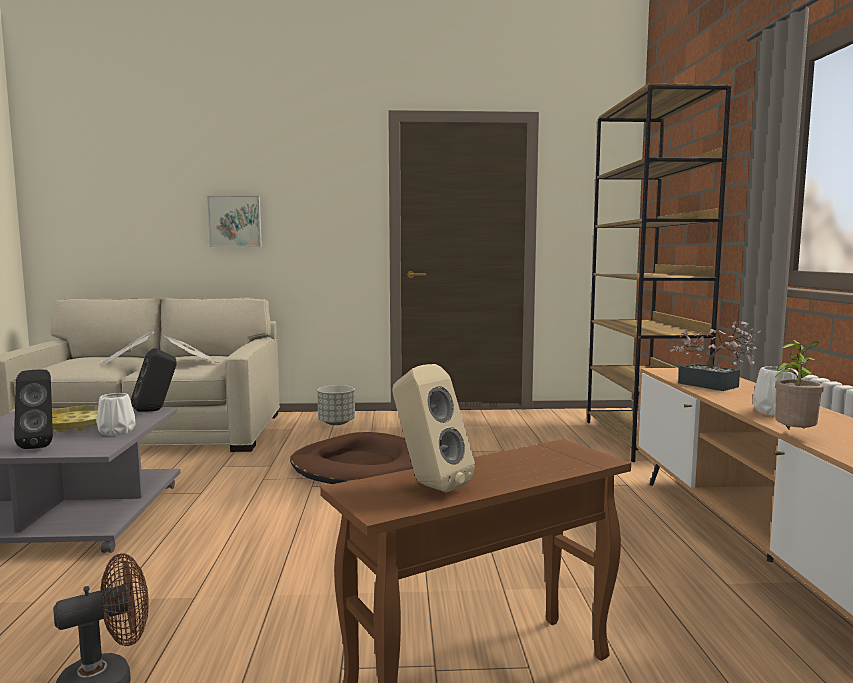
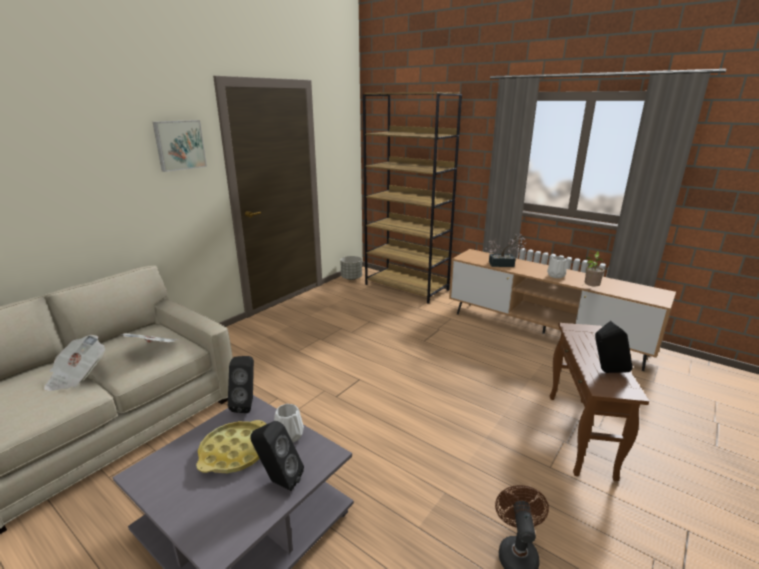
camera: 50 degrees left, 15 degrees up
picture [207,196,262,247] -> picture moved to [153,120,207,172]
brown dog bed [290,432,413,484] -> none
grey planter [317,385,355,425] -> grey planter moved to [340,256,362,280]
beige speaker [392,364,475,493] -> black speaker [595,321,633,373]

